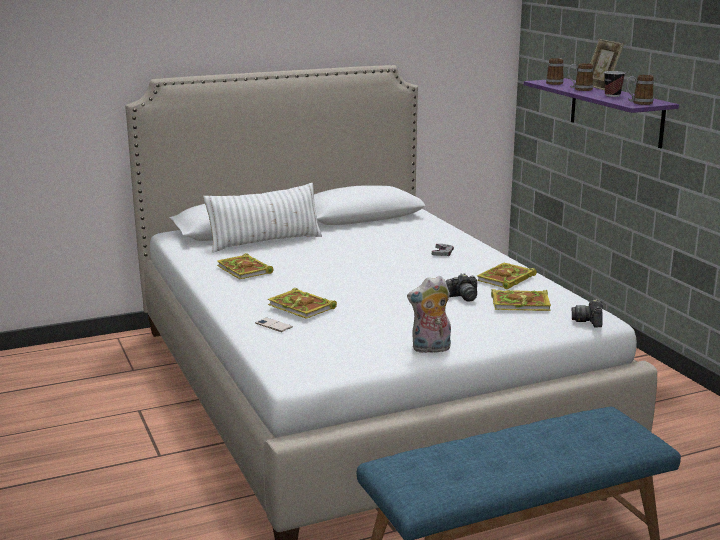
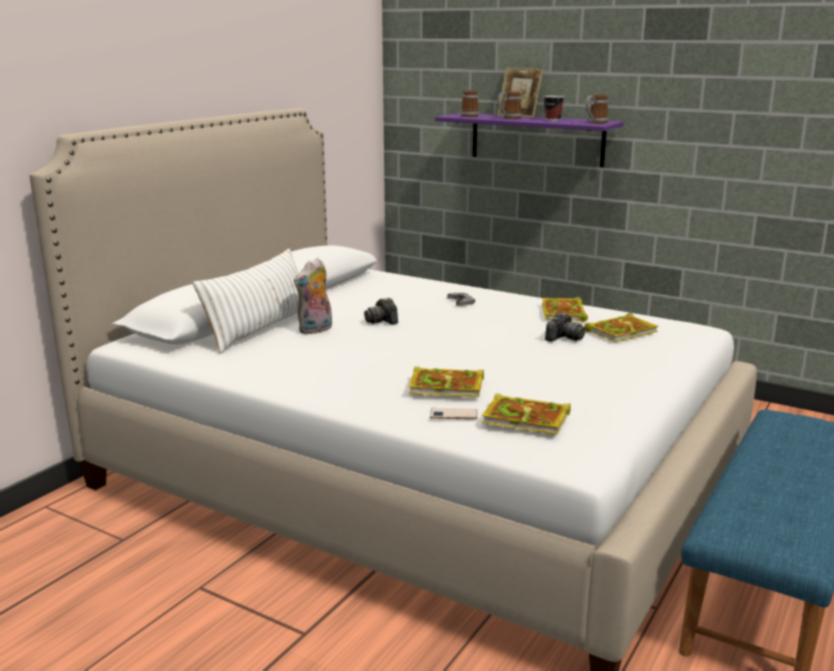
camera: 35 degrees left, 0 degrees up
book [217,253,273,279] -> book moved to [482,393,571,434]
plush toy [407,276,451,353] -> plush toy moved to [294,258,332,334]
camera [572,299,603,327] -> camera moved to [364,298,398,325]

